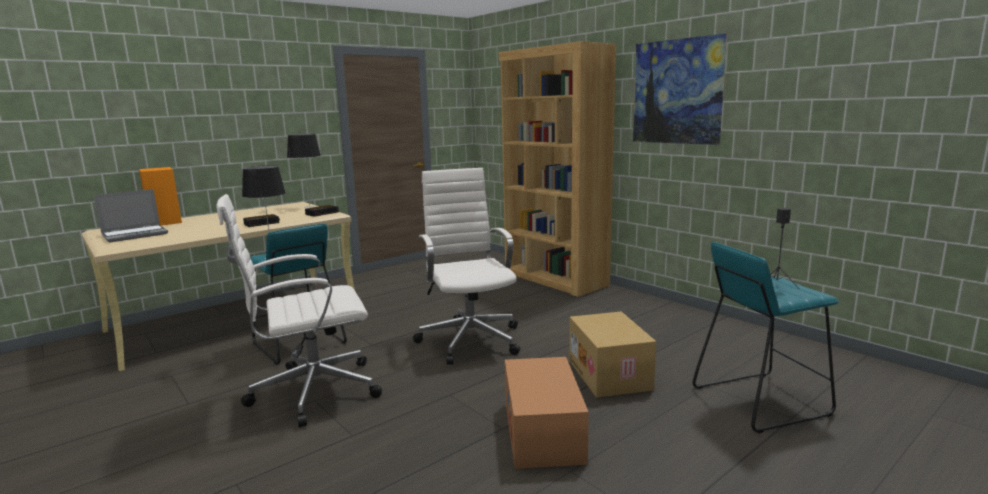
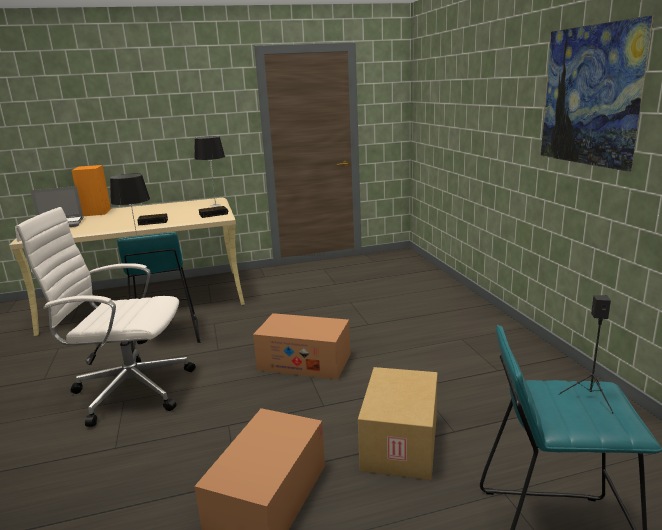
camera: 25 degrees right, 5 degrees up
white office chair [413,168,520,365] -> cardboard box [253,313,350,380]
brown bookcase [499,41,616,297] -> none

